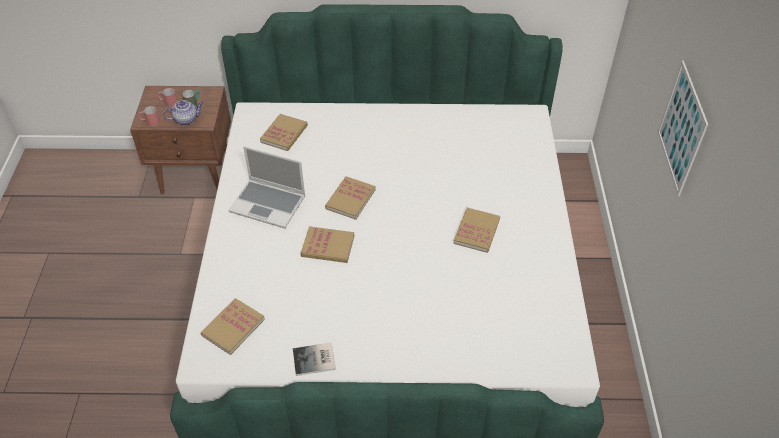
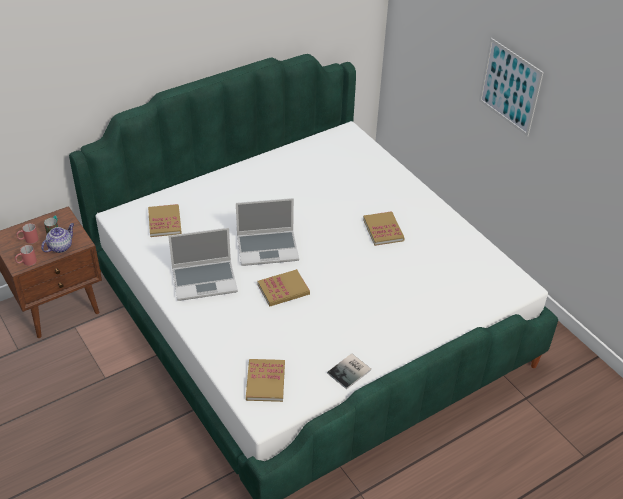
camera: 35 degrees left, 5 degrees down
book [325,176,375,220] -> laptop [236,198,299,266]

